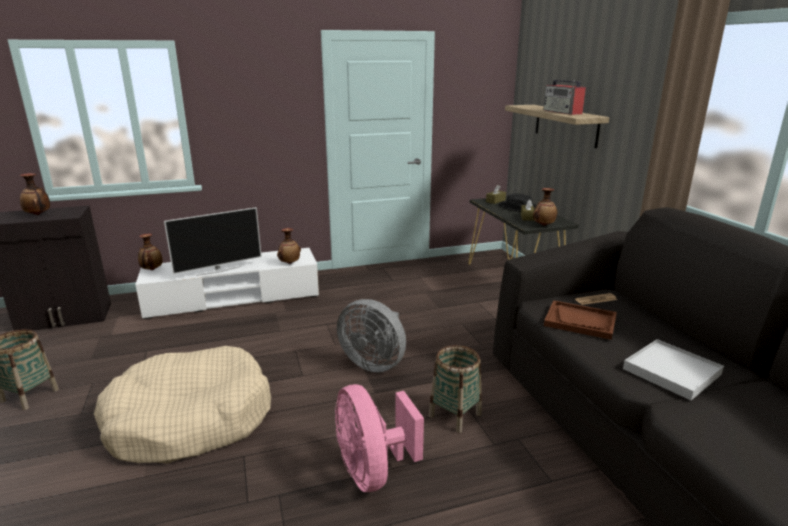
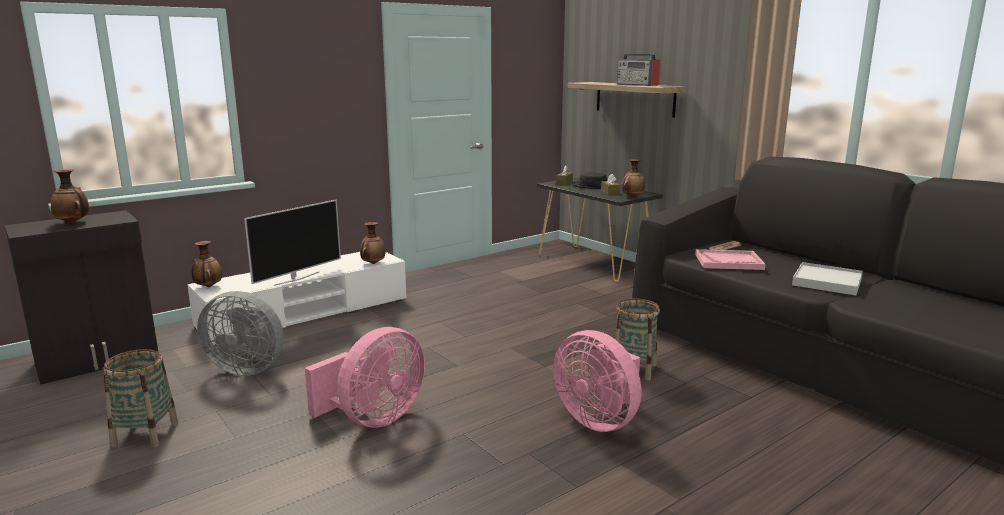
camera: 20 degrees left, 5 degrees down
beige dog bed [94,346,271,464] -> pink fan [305,327,425,427]
grey fan [337,299,406,372] -> grey fan moved to [197,291,284,376]
brown tray [544,300,617,340] -> pink tray [695,249,766,270]

